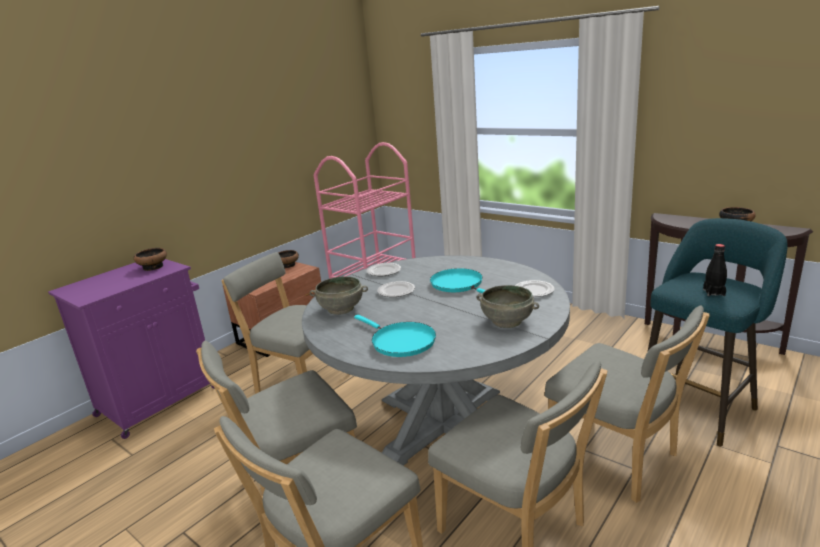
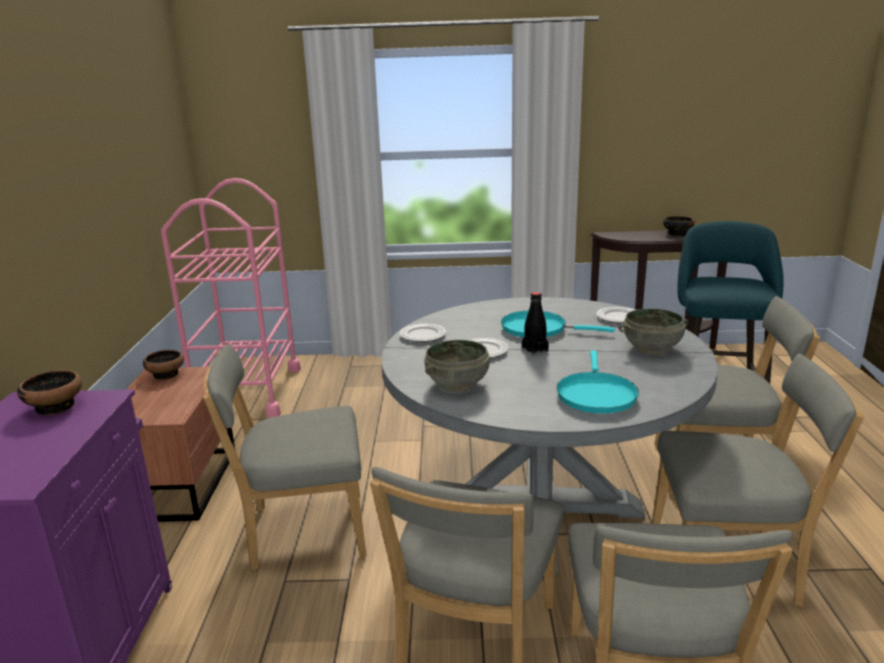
camera: 40 degrees left, 0 degrees up
turquoise frying pan [354,315,436,357] -> turquoise frying pan turned 90 degrees clockwise [556,351,639,413]
black bottle [703,244,727,296] -> black bottle moved to [522,292,549,355]

